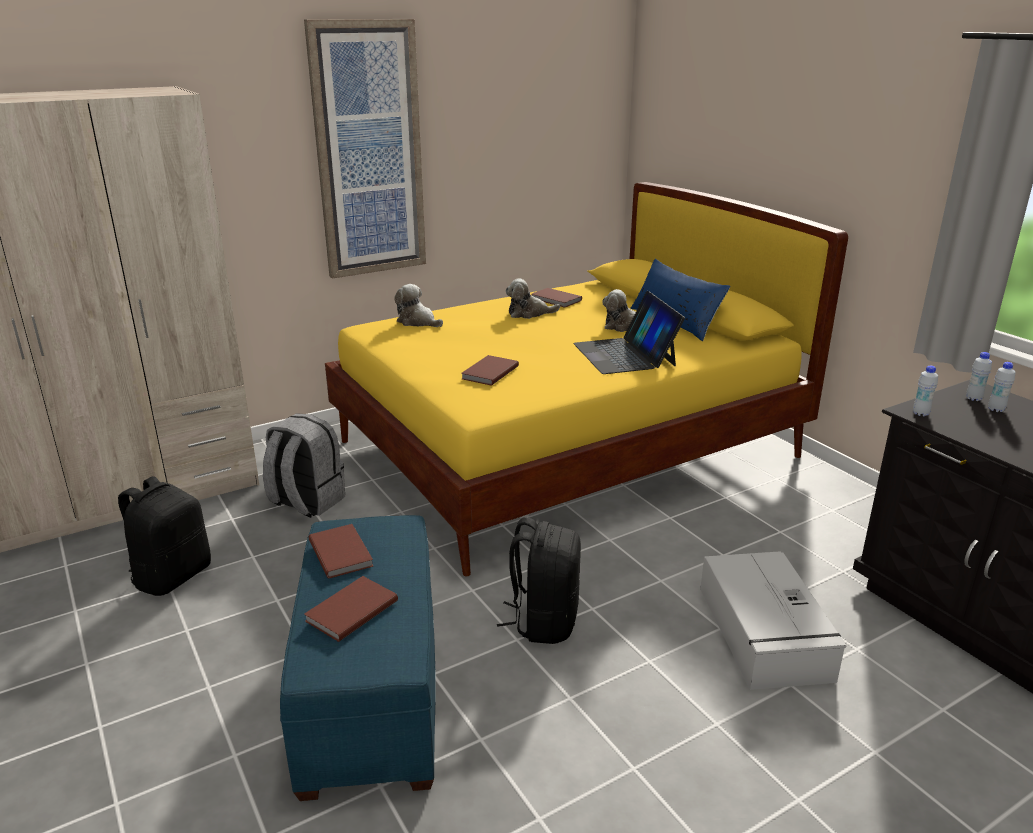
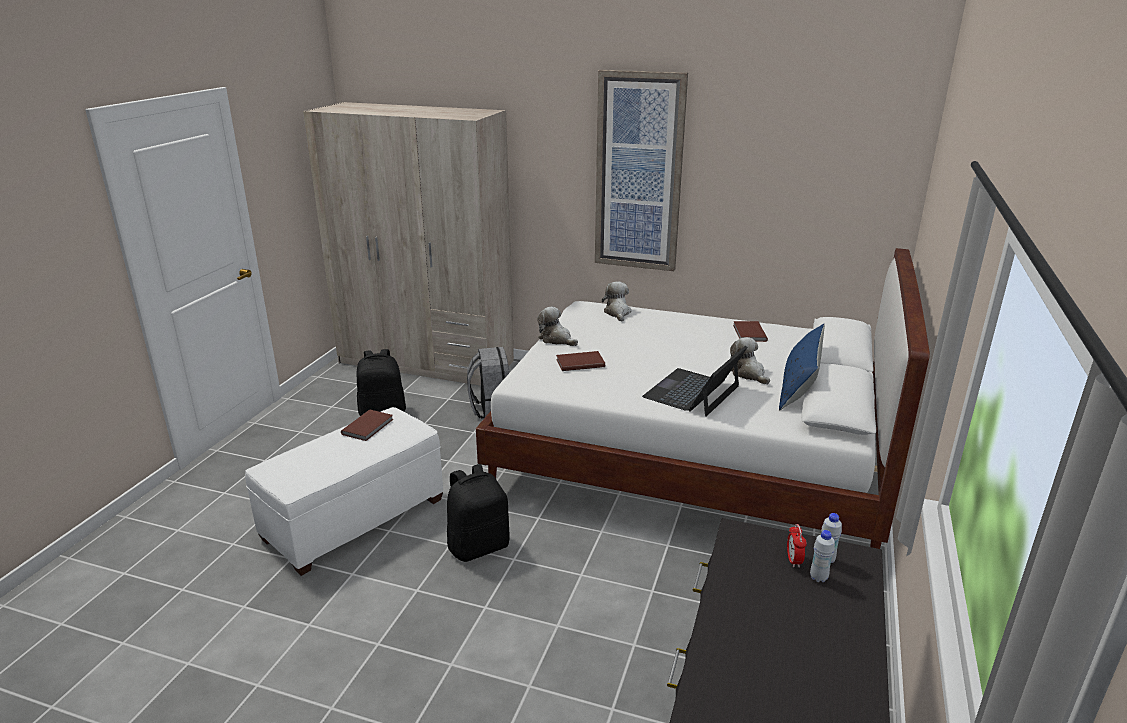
camera: 50 degrees right, 0 degrees up
blue ottoman [280,515,435,801] -> white ottoman [245,407,443,576]
brown book [304,576,398,642] -> none
yellow bed [325,182,848,576] -> white bed [476,248,930,549]
plush toy [505,278,560,319] -> plush toy moved to [537,306,578,346]
grey storage box [700,551,847,690] -> none
white bottle [913,366,938,416] -> none
none -> alarm clock [787,524,807,568]

